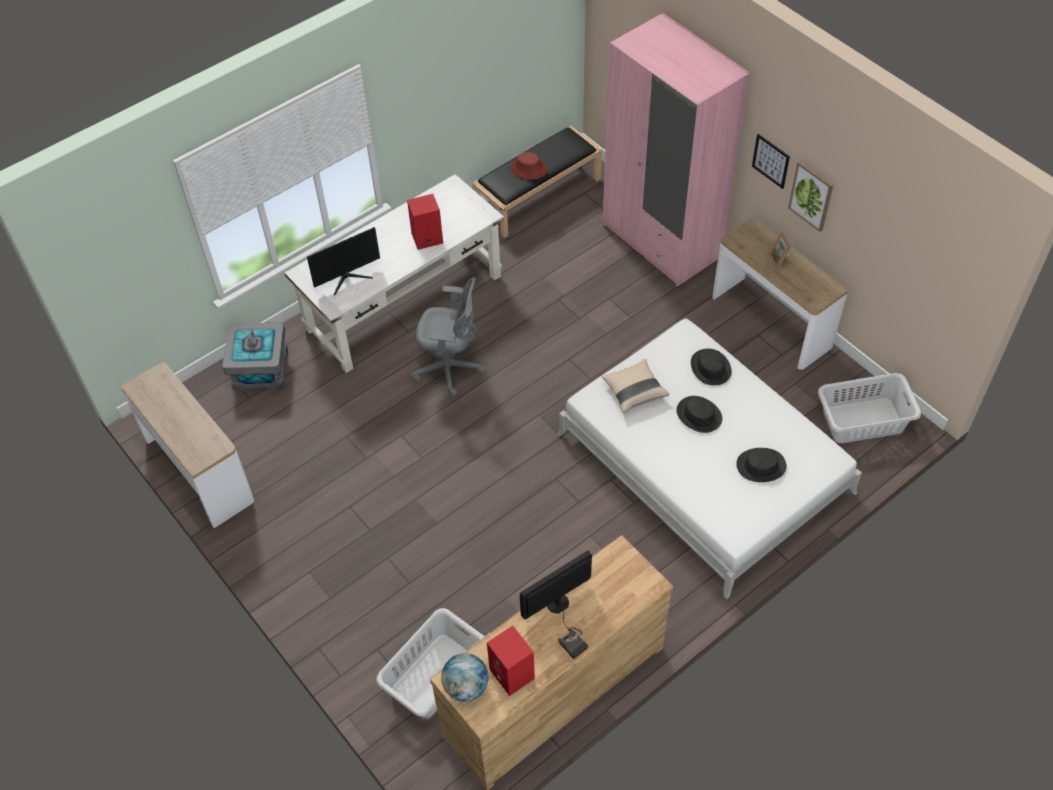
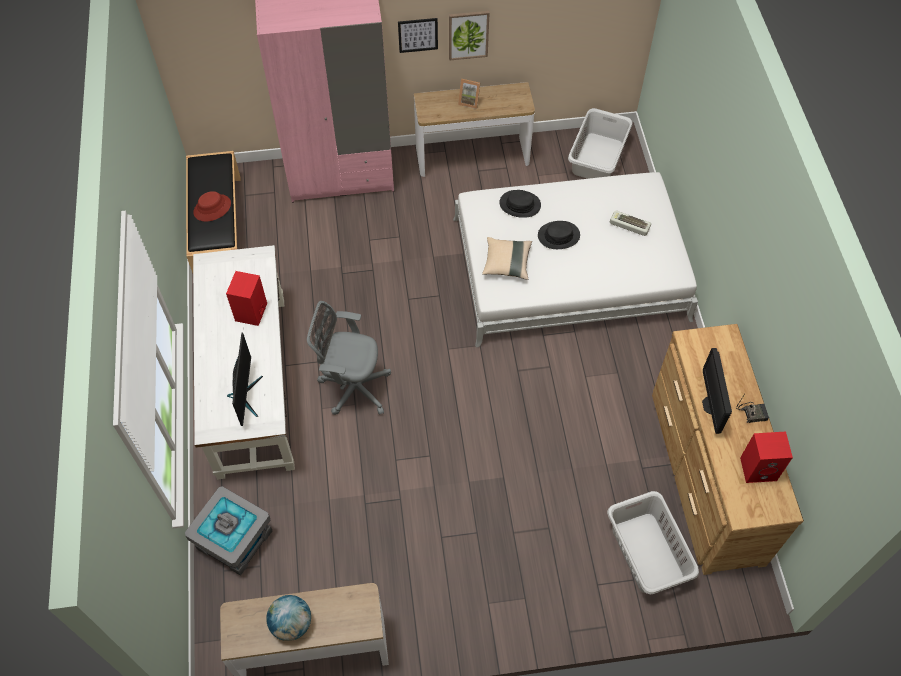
camera: 60 degrees left, 5 degrees up
grey office chair [410,278,486,397] -> grey office chair turned 120 degrees counterclockwise [307,301,391,415]
globe [441,653,489,702] -> globe moved to [266,595,311,641]
black hat [736,448,787,482] -> keyboard [610,211,651,236]

